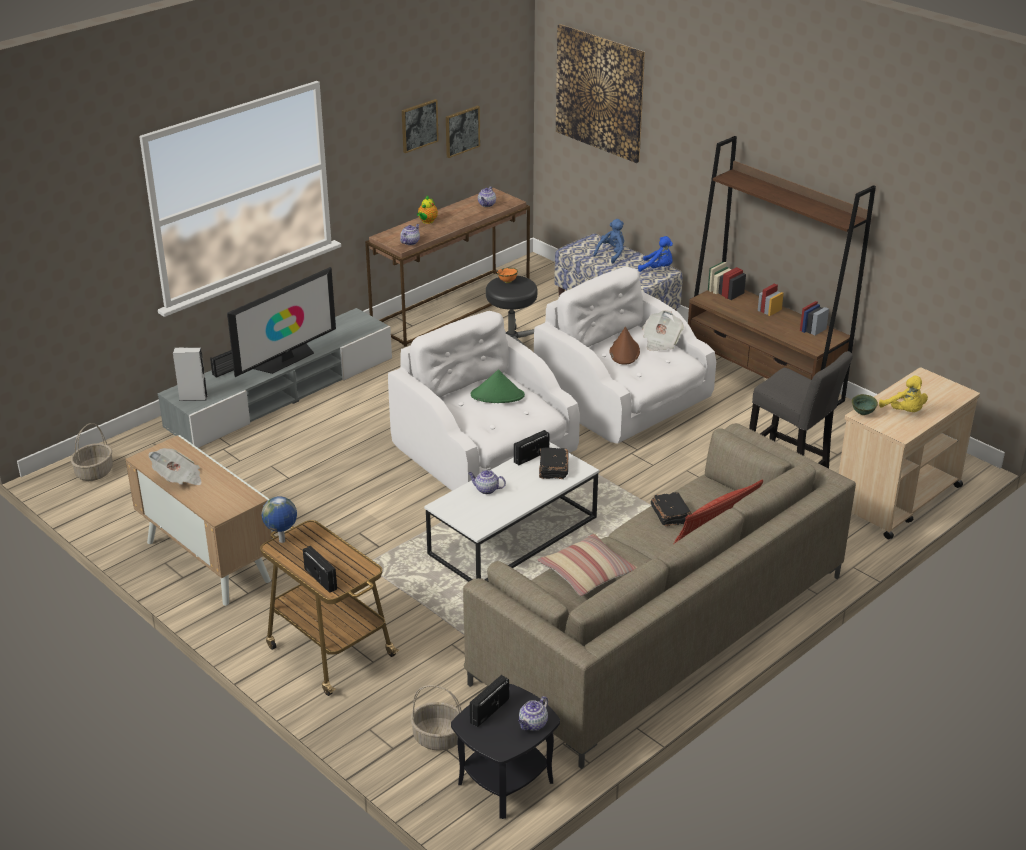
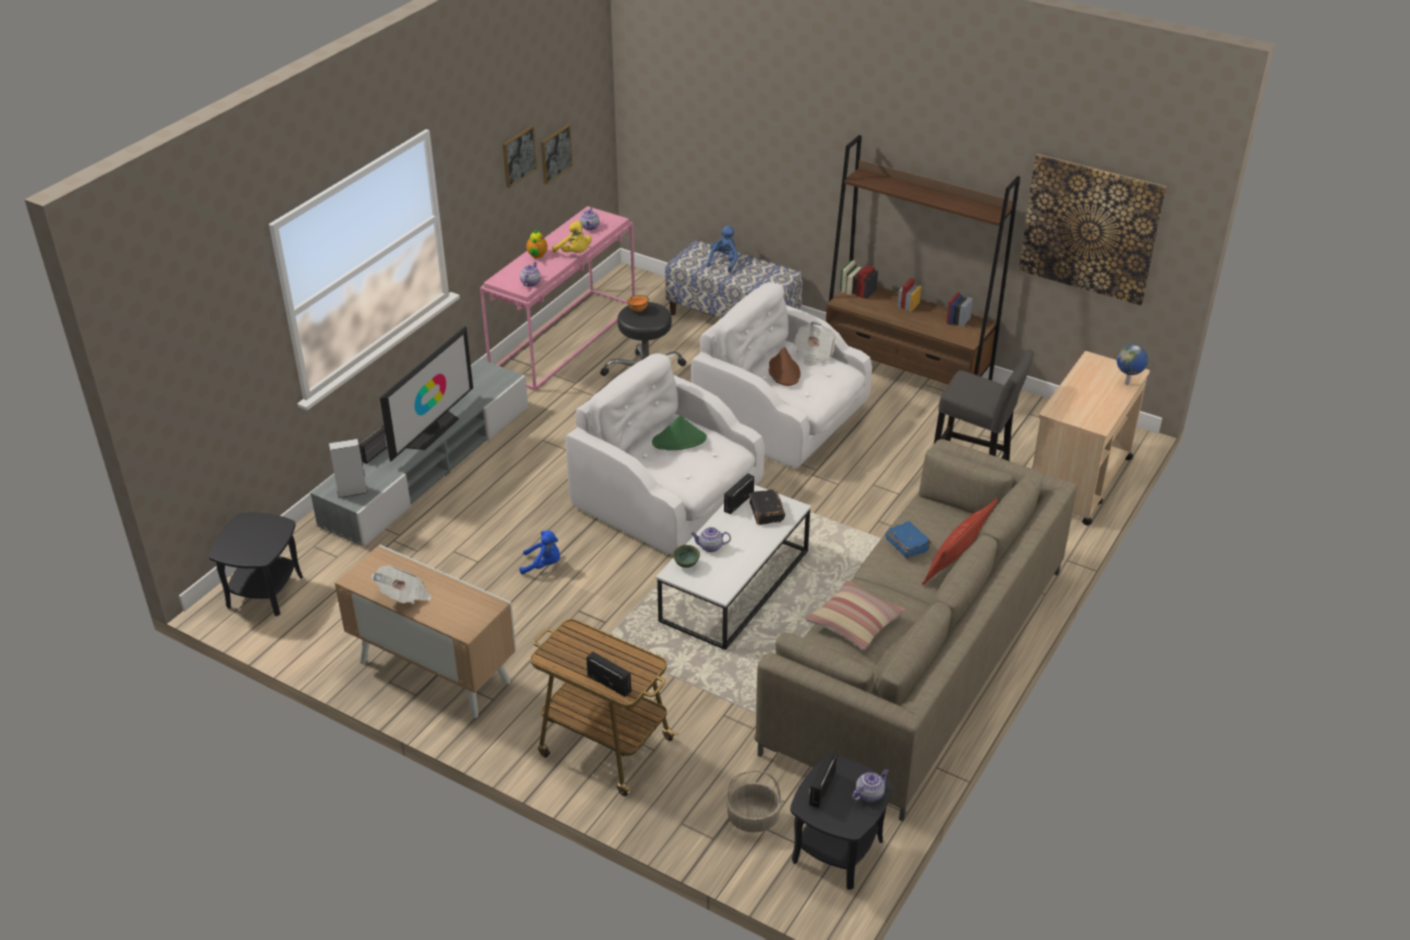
camera: 15 degrees left, 5 degrees up
basket [71,423,113,481] -> black side table [209,513,303,616]
globe [261,496,297,543] -> globe moved to [1117,345,1148,385]
brown console table [365,188,530,347] -> pink console table [480,206,635,391]
teapot [518,696,548,731] -> teapot turned 150 degrees counterclockwise [852,769,889,802]
picture [556,24,645,163] -> picture moved to [1019,154,1167,305]
blue plush toy [638,236,673,272] -> blue plush toy moved to [519,530,560,574]
black book [651,492,692,526] -> blue book [885,521,932,559]
green bowl [852,394,878,415] -> green bowl moved to [673,545,700,568]
yellow plush toy [879,376,928,412] -> yellow plush toy moved to [552,221,592,253]

